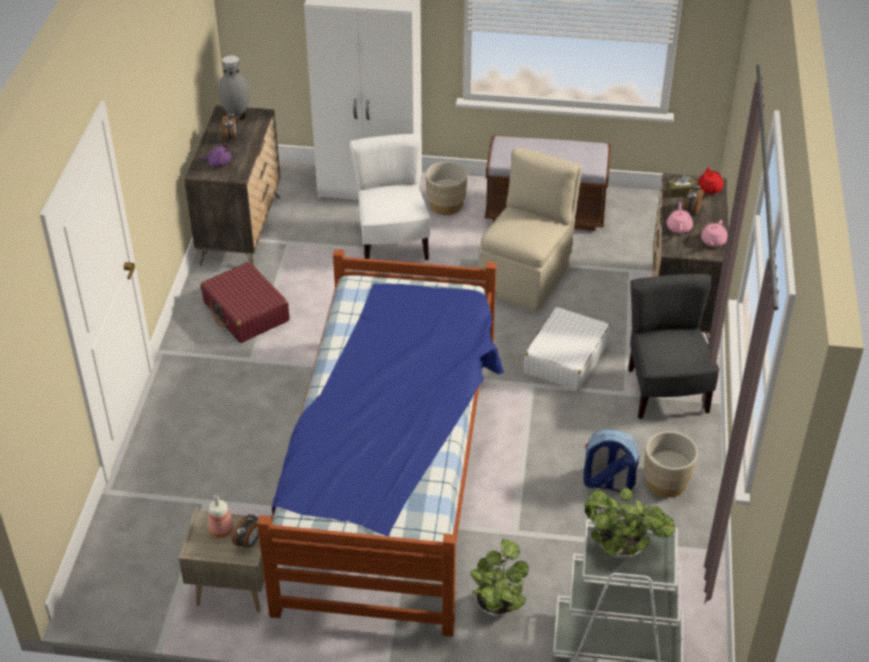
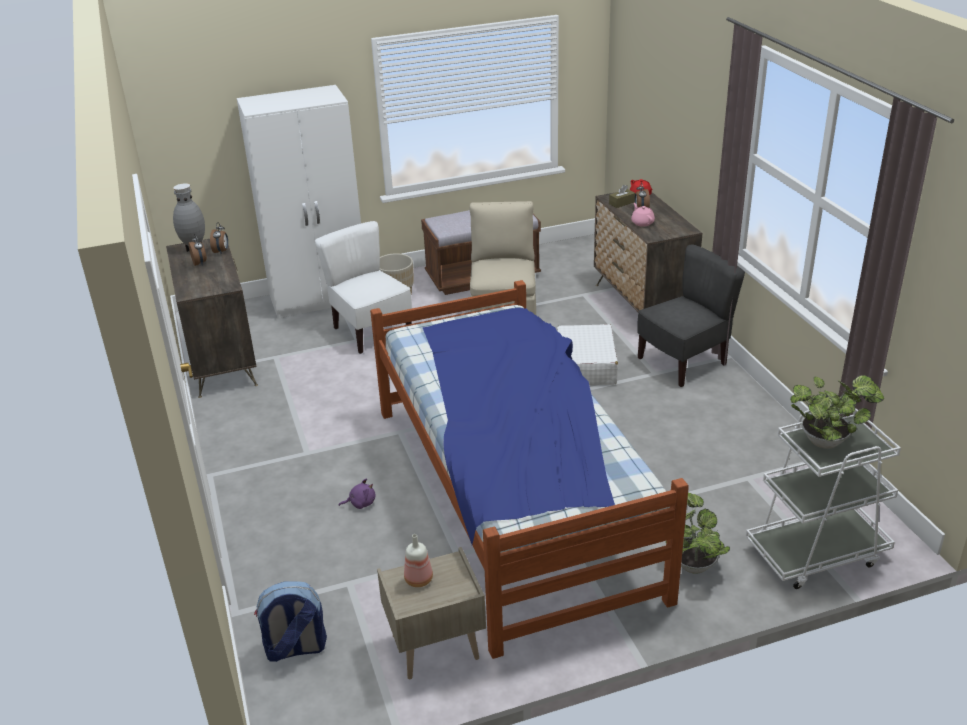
camera: 25 degrees left, 10 degrees down
purple plush toy [200,144,231,167] -> purple plush toy moved to [339,478,375,509]
red suitcase [200,262,289,343] -> none
alarm clock [232,514,259,549] -> alarm clock moved to [210,222,228,253]
backpack [584,430,639,492] -> backpack moved to [254,581,327,662]
grey chair [628,274,720,419] -> grey chair turned 90 degrees clockwise [637,244,745,387]
beige planter [644,431,698,497] -> none
pink teapot [701,220,728,247] -> none

